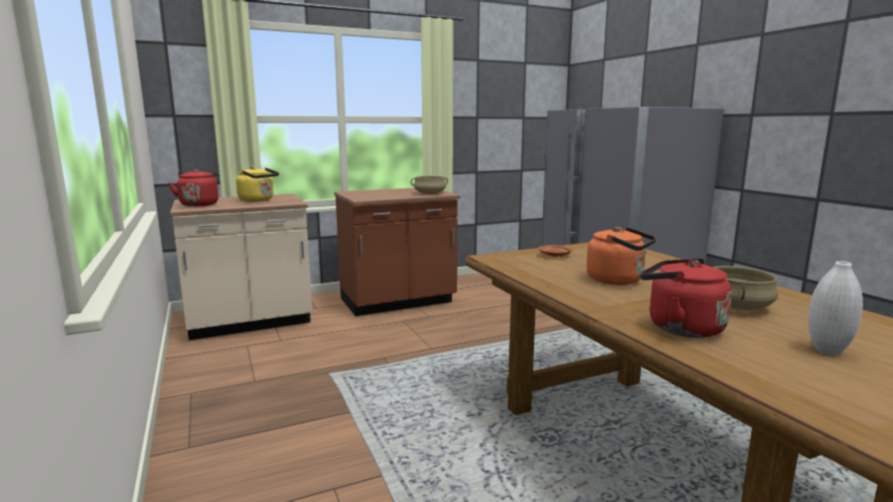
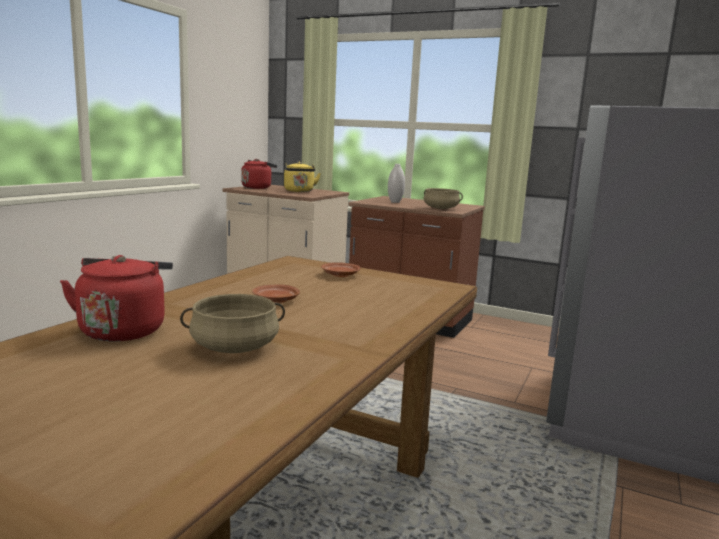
camera: 50 degrees right, 0 degrees up
orange kettle [587,227,656,285] -> brown plate [252,284,300,303]
white vase [808,261,863,355] -> white vase moved to [388,164,405,203]

